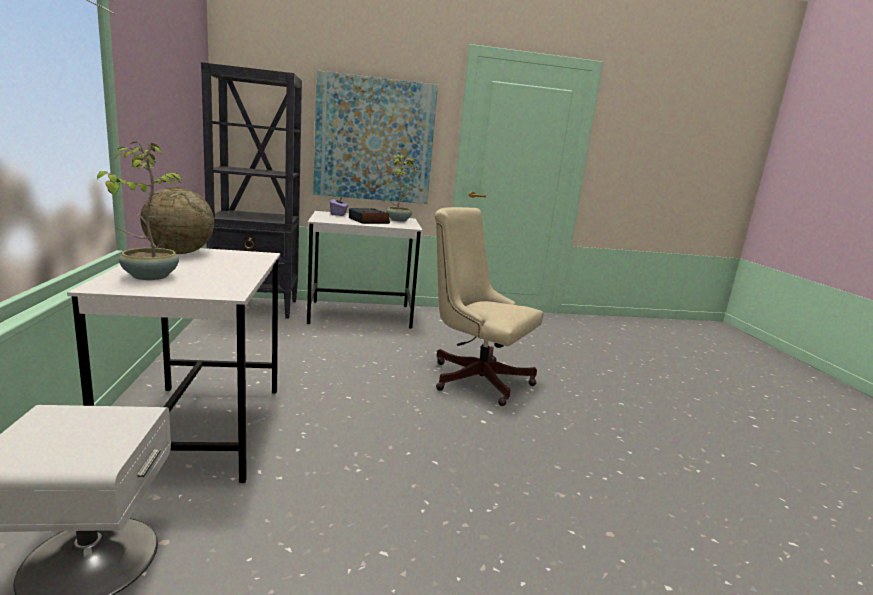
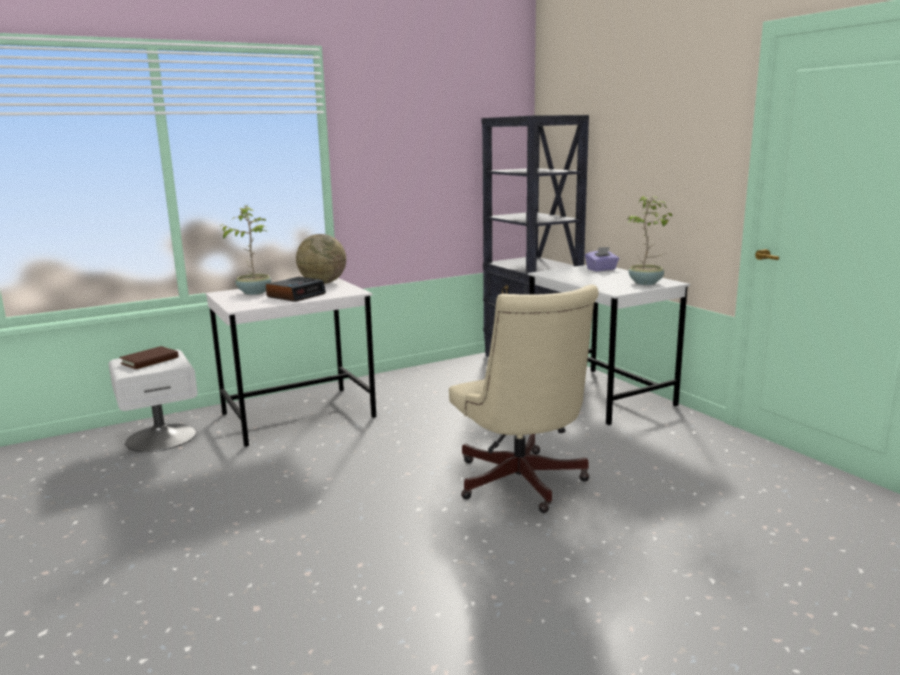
camera: 70 degrees right, 0 degrees up
picture [313,70,438,204] -> none
alarm clock [349,208,390,224] -> alarm clock moved to [266,277,326,302]
beige office chair [435,207,544,406] -> beige office chair turned 150 degrees clockwise [449,285,599,513]
none -> brown book [119,346,178,369]

